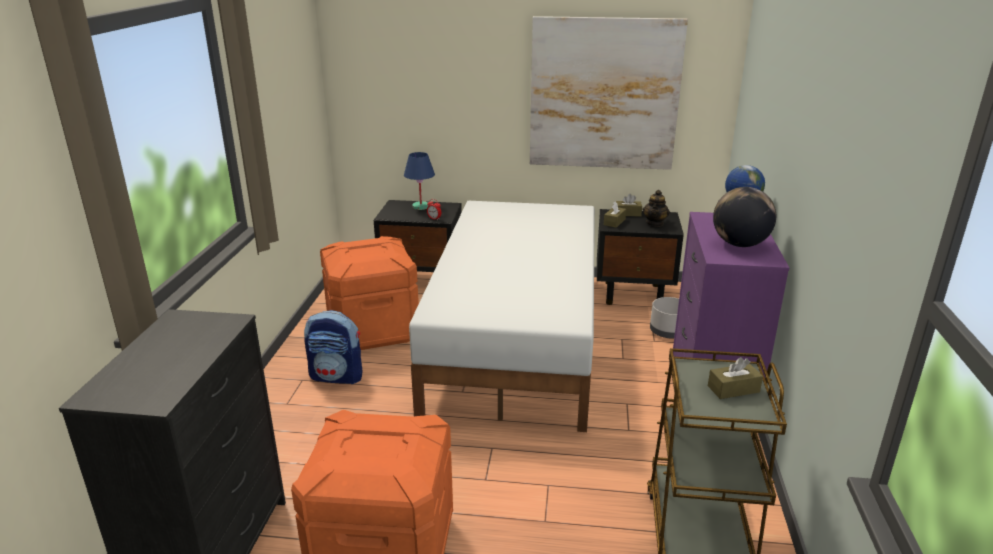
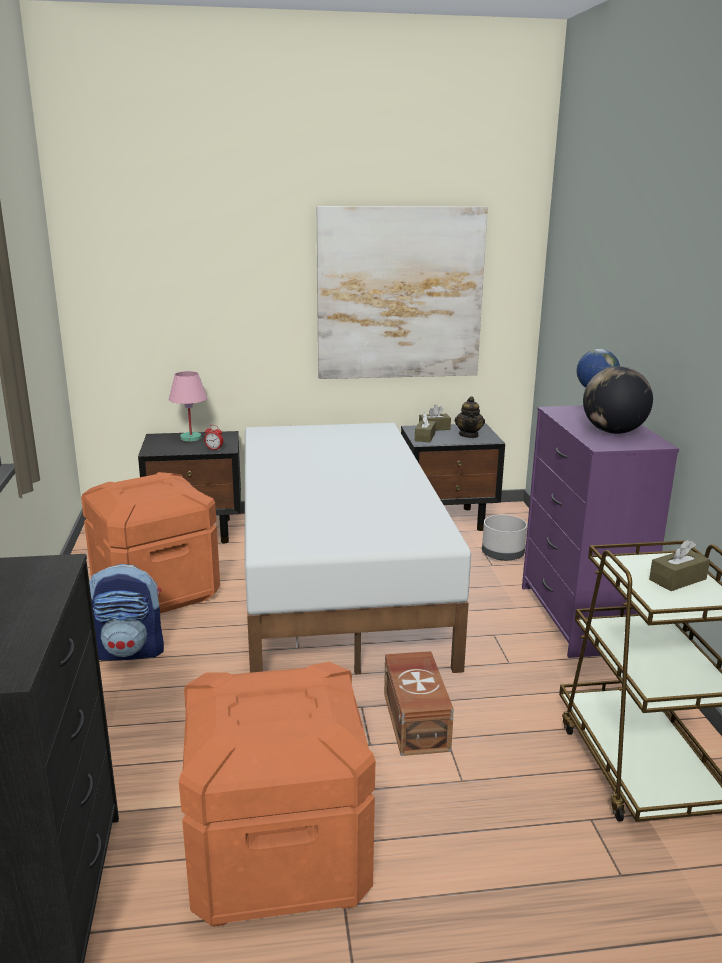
camera: 15 degrees left, 5 degrees down
blue table lamp [404,152,435,210] -> pink table lamp [169,371,207,442]
none -> brown storage box [384,651,454,756]

